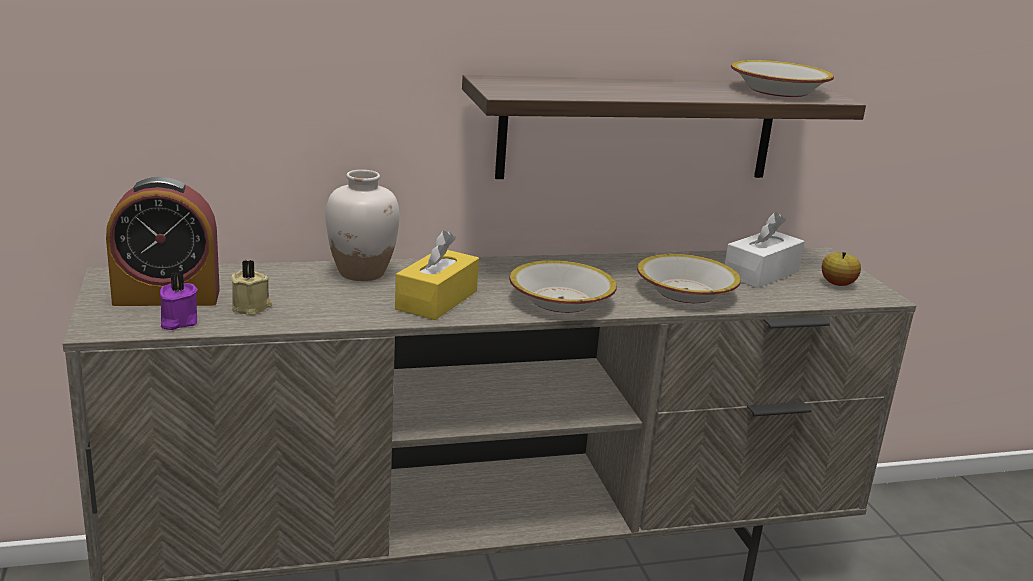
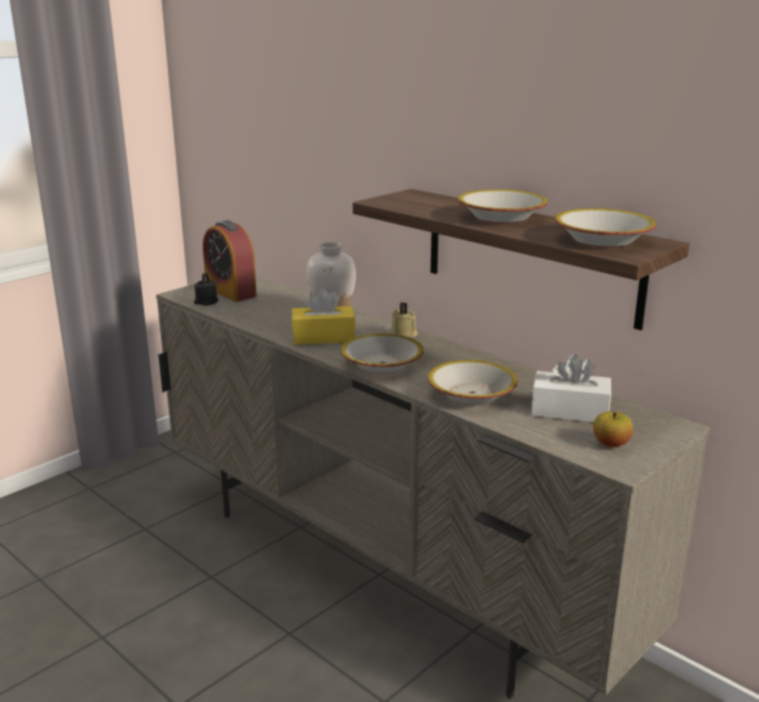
camera: 60 degrees right, 0 degrees up
purple candle [160,271,198,330] -> black candle [194,273,218,306]
beige candle [231,260,272,315] -> beige candle moved to [391,302,418,338]
none -> bowl [457,189,548,224]

